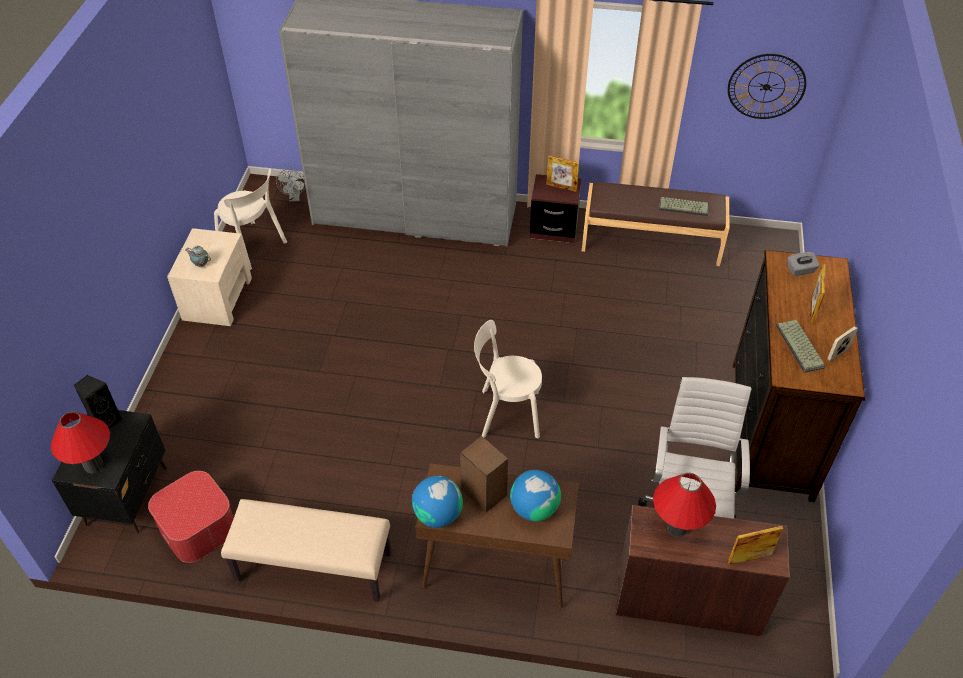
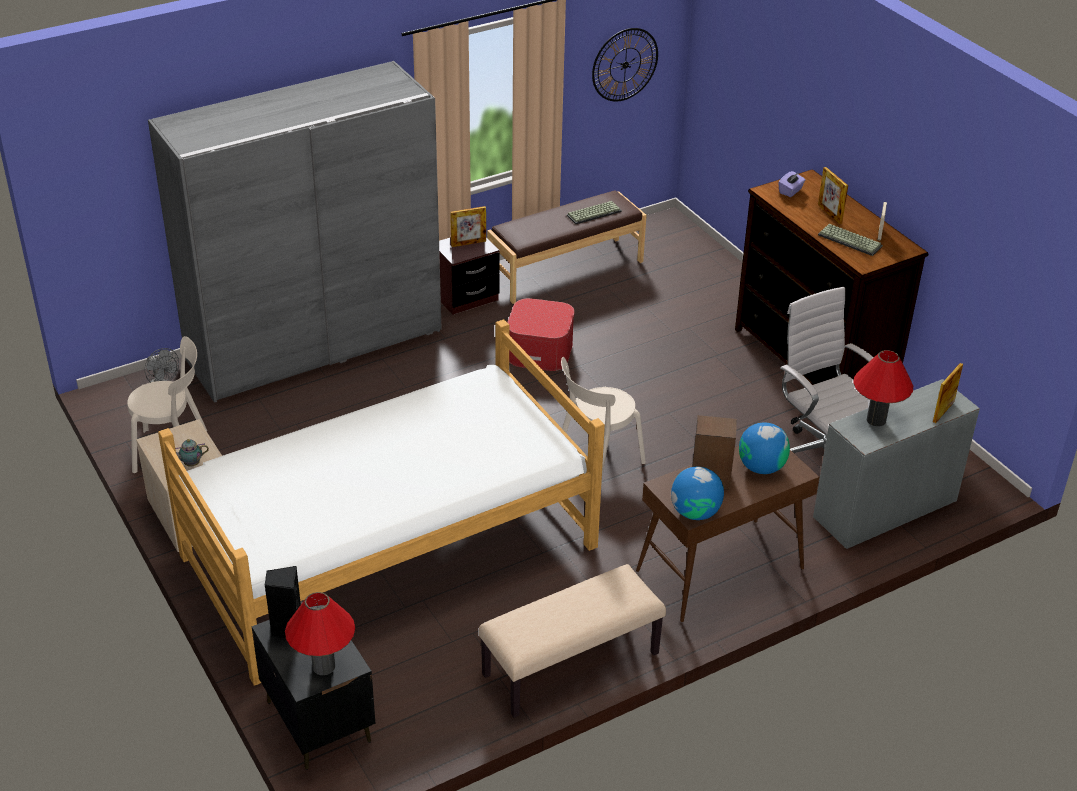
camera: 40 degrees left, 10 degrees down
ottoman [148,471,234,563] -> ottoman moved to [507,298,575,371]
brown desk [616,505,790,636] -> grey desk [813,379,980,549]
grey tissue box [788,252,820,276] -> purple tissue box [779,171,806,197]
none -> bed [158,319,605,686]

